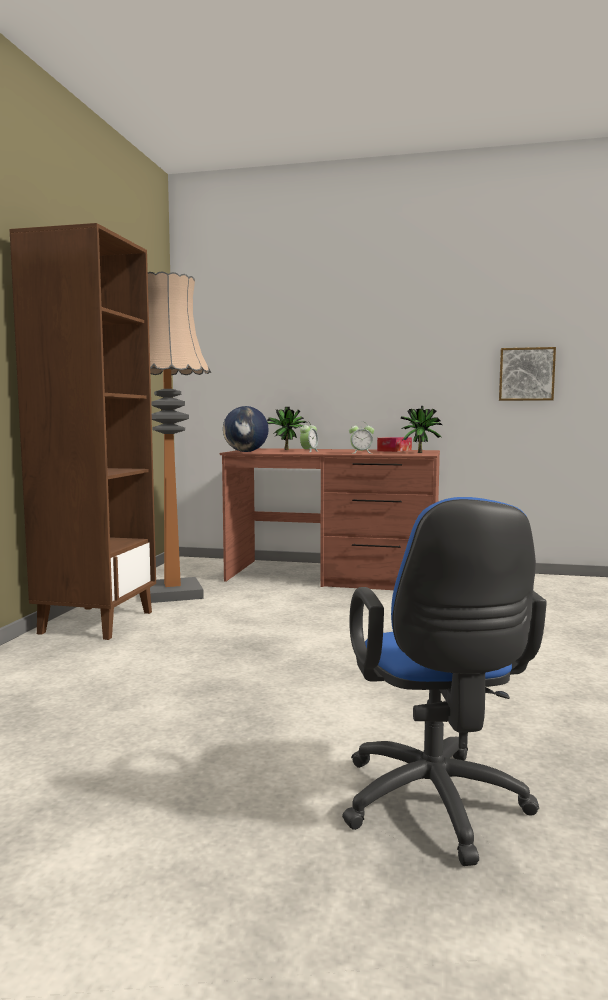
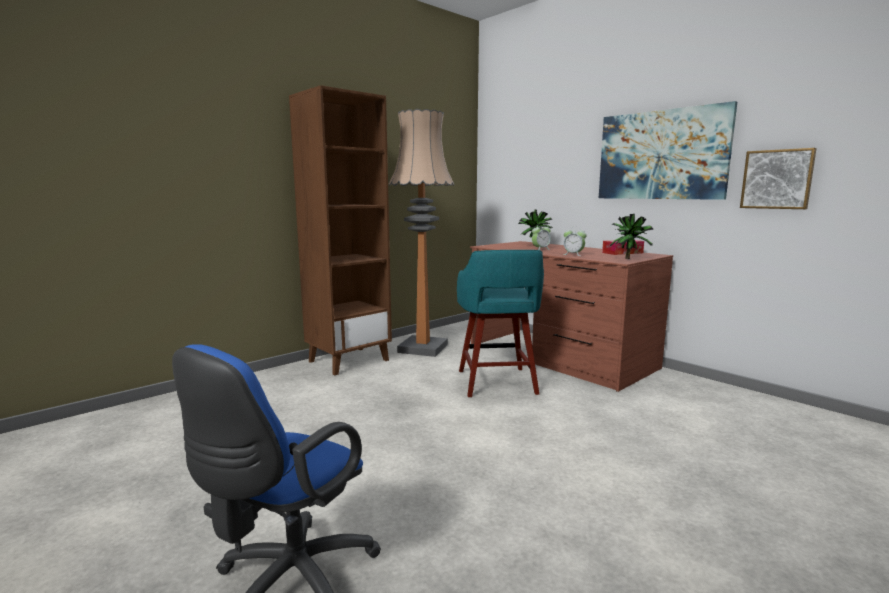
camera: 35 degrees right, 5 degrees up
globe [223,406,269,452] -> none
none -> turquoise stool [457,250,544,397]
none -> picture [599,101,737,200]

